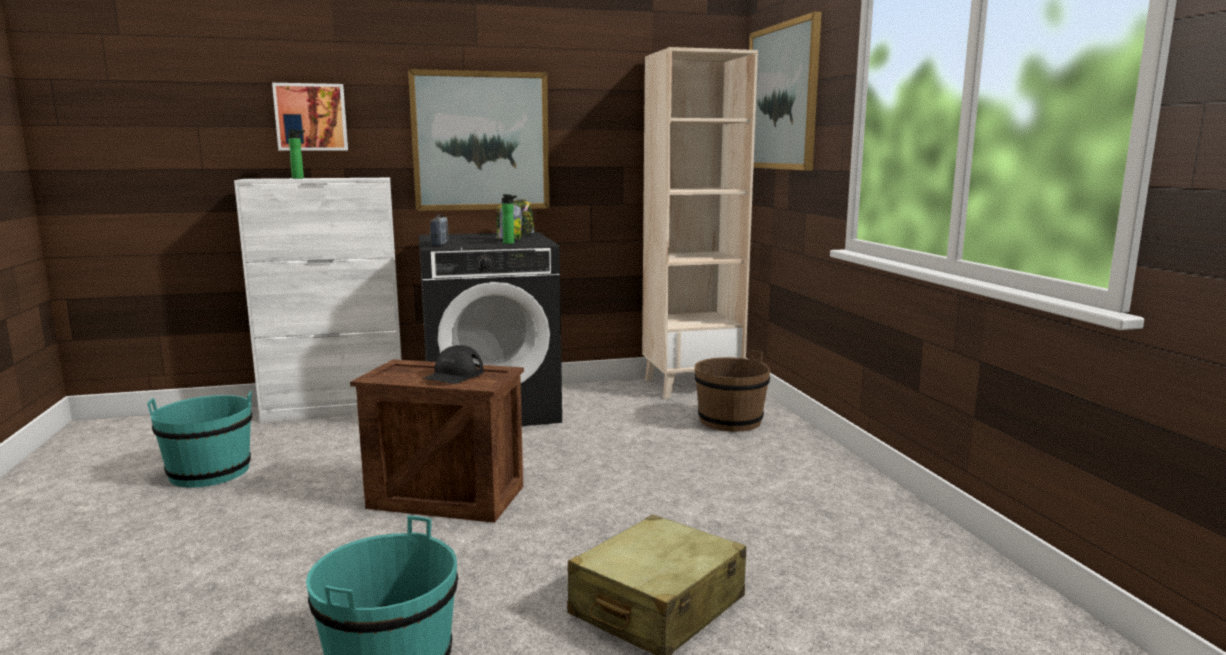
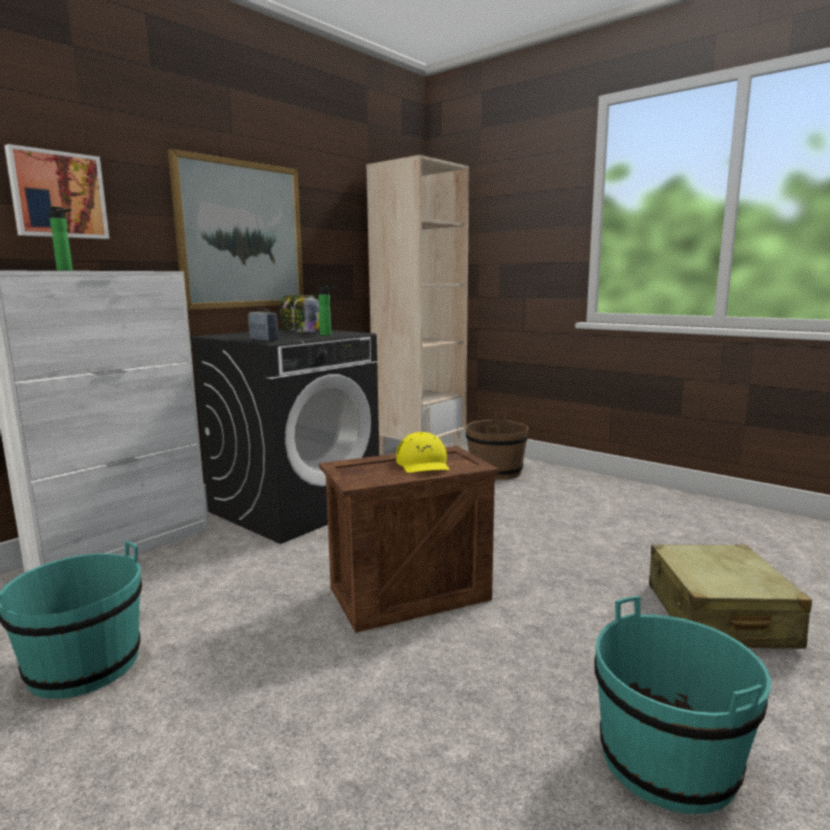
camera: 35 degrees left, 0 degrees up
black cap [422,345,484,384] -> yellow cap [396,432,449,473]
picture [749,12,822,170] -> none

